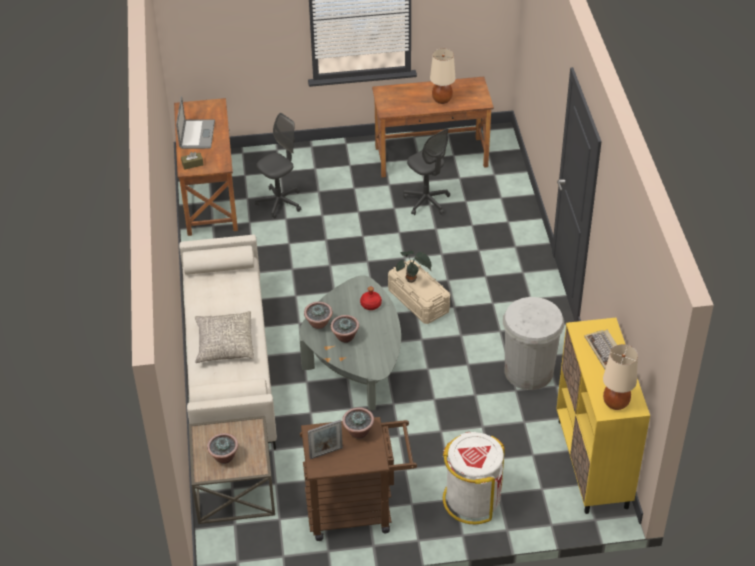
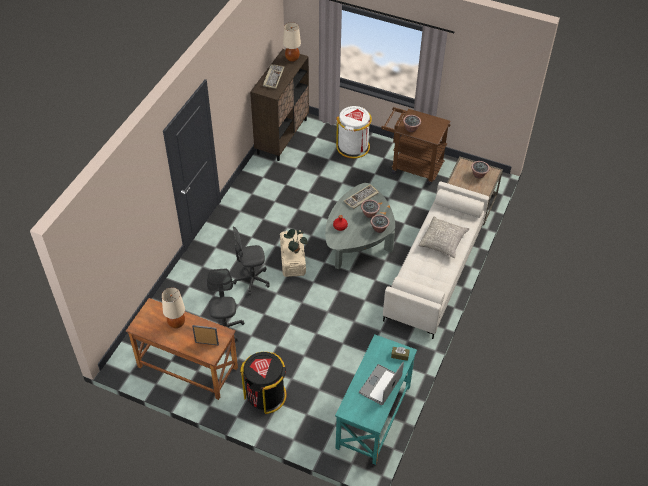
camera: 150 degrees left, 5 degrees up
brown desk [174,98,238,236] -> turquoise desk [335,335,417,465]
grey office chair [255,113,301,219] -> grey office chair moved to [233,227,270,295]
picture frame [308,420,343,459] -> picture frame moved to [192,325,219,346]
white trash can [503,297,564,390] -> none
yellow cabinet [556,318,650,514] -> brown cabinet [250,49,309,161]
none -> black trash can [240,352,287,414]
none -> keyboard [343,185,379,209]

